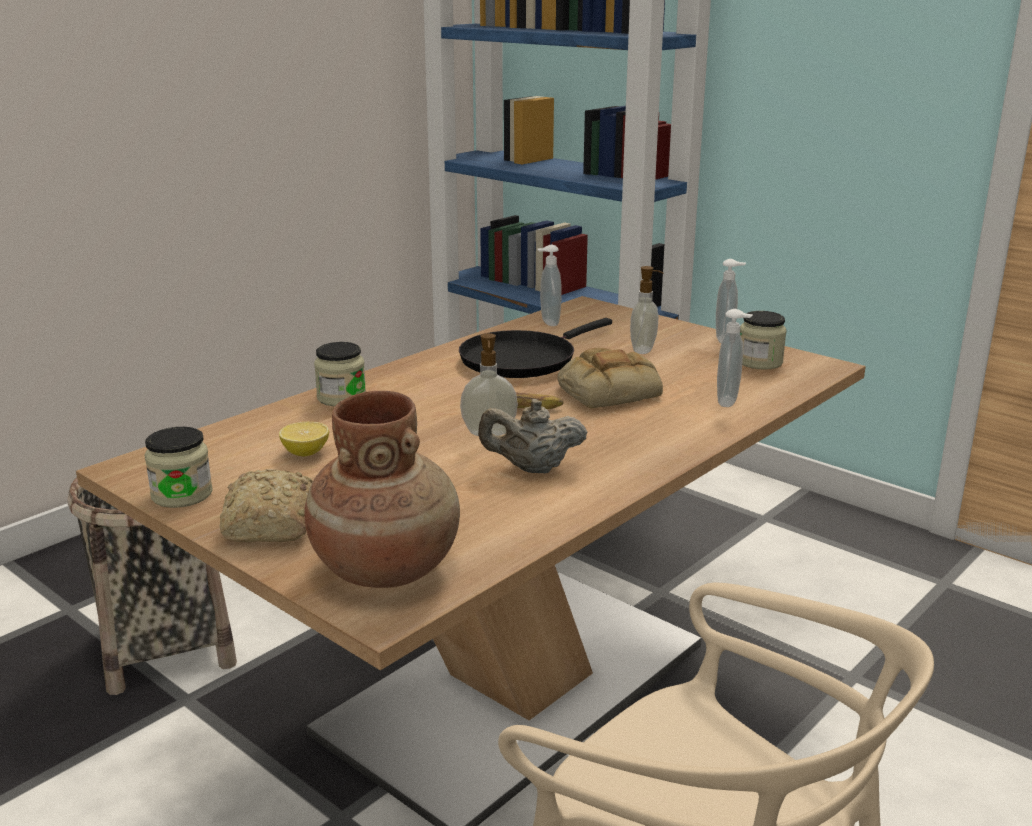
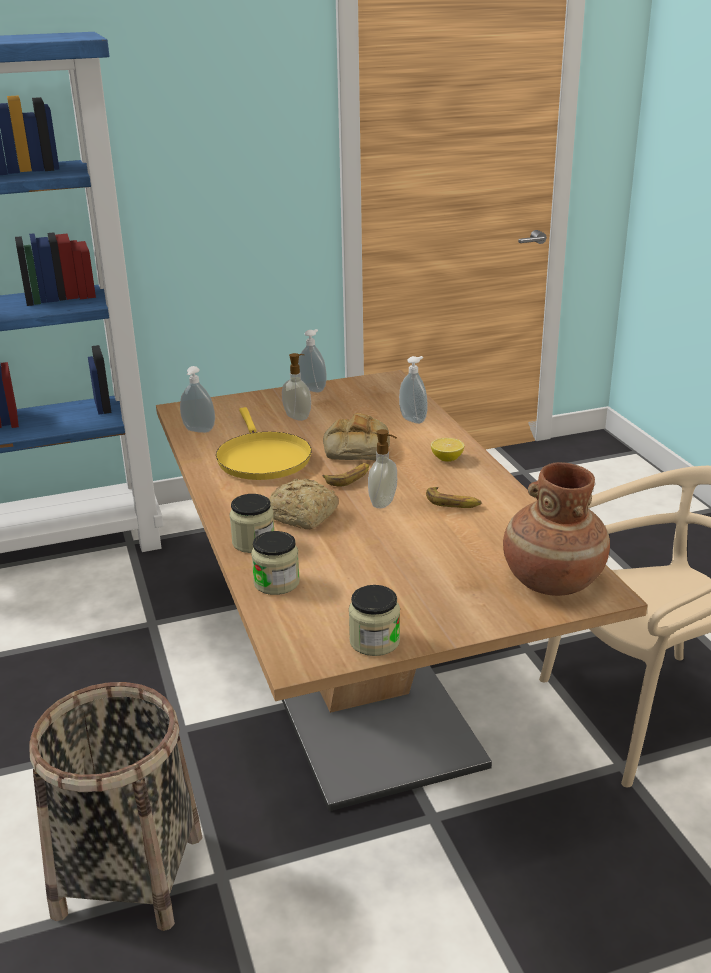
camera: 60 degrees left, 5 degrees up
bread [219,469,313,543] -> bread moved to [269,478,339,529]
lemon [279,422,329,456] -> lemon moved to [431,438,464,462]
black frying pan [459,318,612,378] -> yellow frying pan [216,407,312,480]
beige teapot [478,399,587,473] -> banana [426,487,482,508]
jar [740,311,787,370] -> jar moved to [251,531,300,595]

